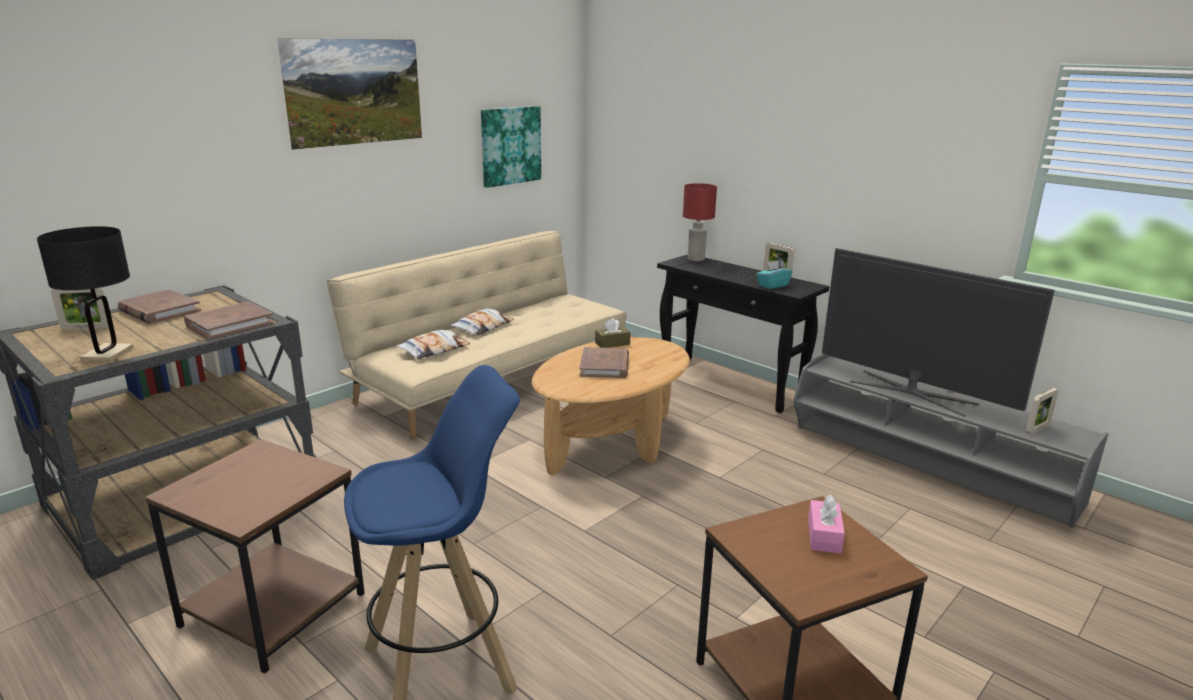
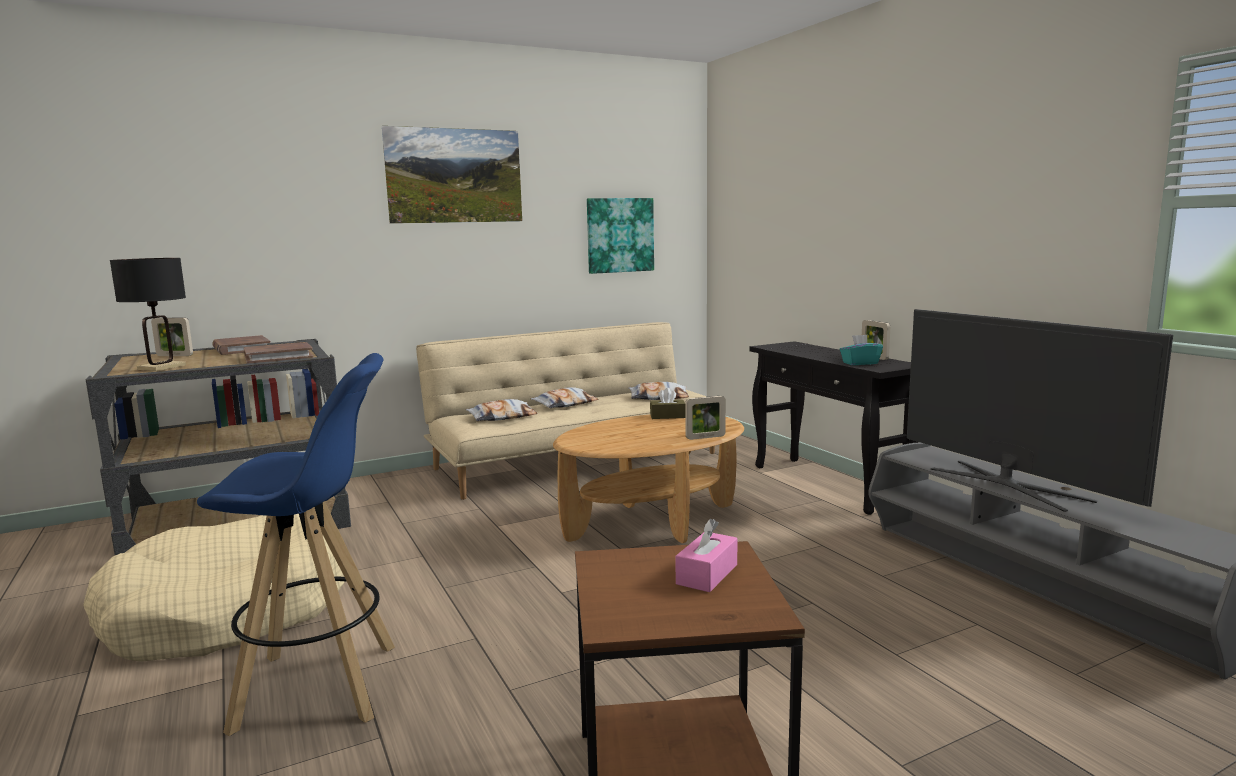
camera: 20 degrees right, 10 degrees down
brown side table [145,439,365,673] -> beige dog bed [83,514,344,662]
brown book [580,347,629,378] -> none
red table lamp [683,183,717,261] -> none
picture frame [1026,388,1059,435] -> picture frame moved to [685,396,726,440]
none -> pillow [629,382,689,400]

